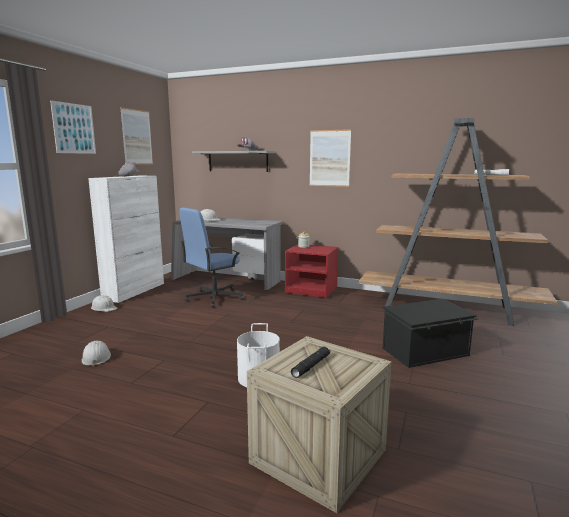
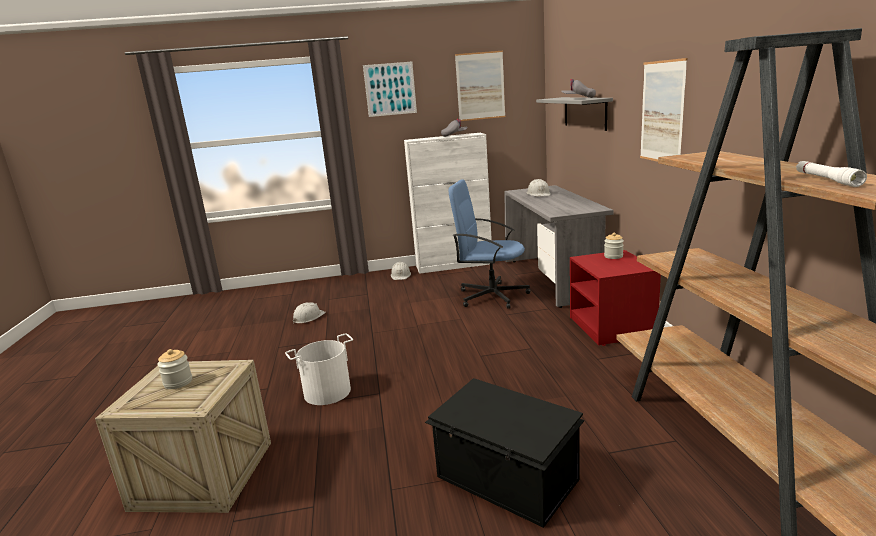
camera: 60 degrees right, 5 degrees up
black flashlight [291,347,331,378] -> jar [157,349,192,389]

